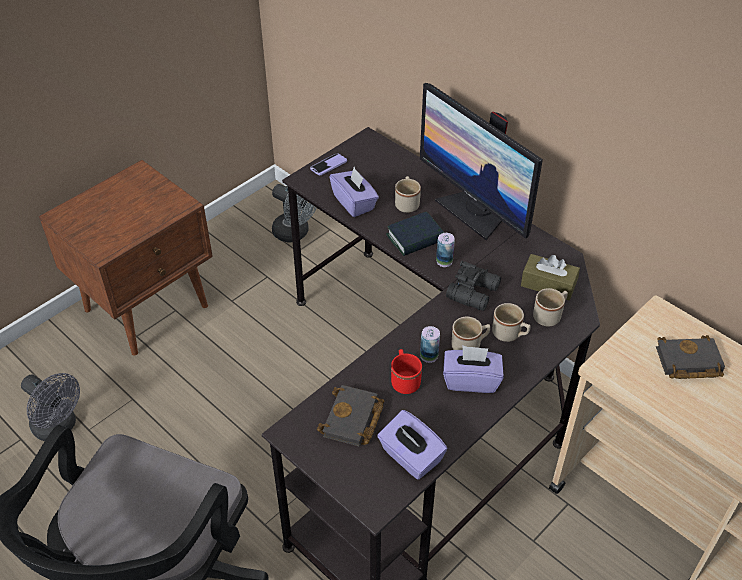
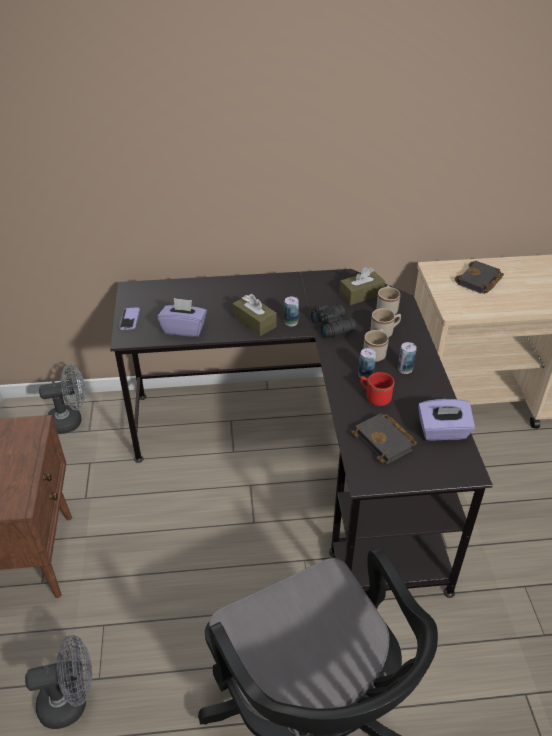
camera: 50 degrees left, 5 degrees down
book [386,212,444,256] -> brown tissue box [233,294,276,336]
beige mug [395,176,421,213] -> none
monitor [420,83,543,240] -> none
purple tissue box [443,346,504,393] -> can [398,342,416,374]

